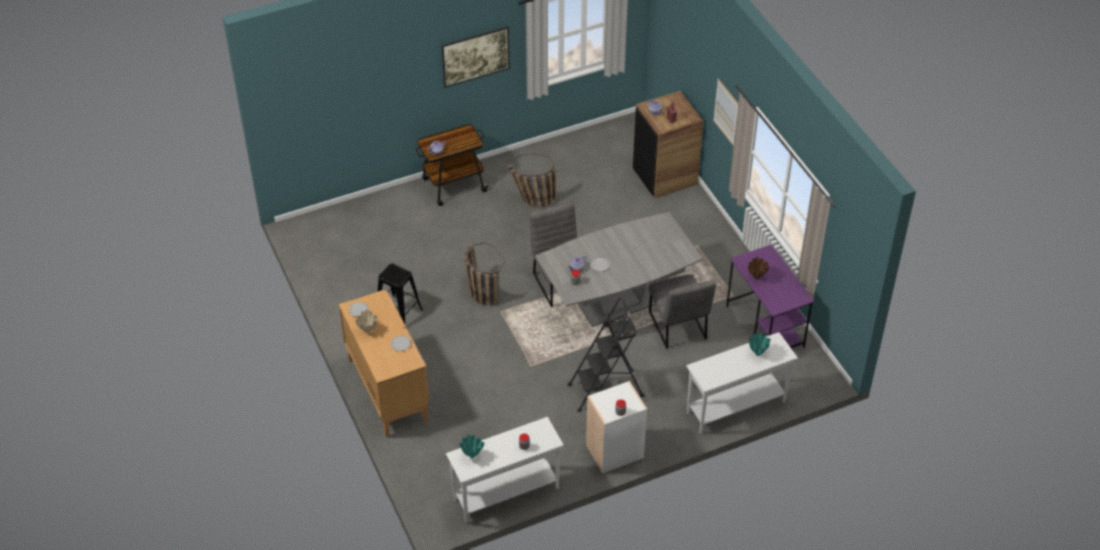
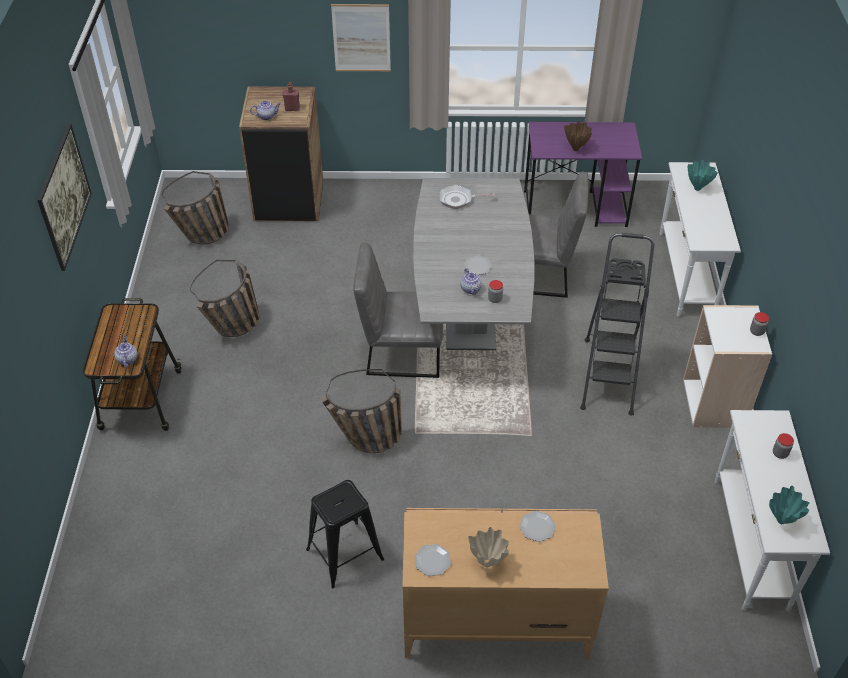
camera: 65 degrees left, 0 degrees up
none -> basket [162,171,229,244]
none -> frying pan [440,185,495,210]

